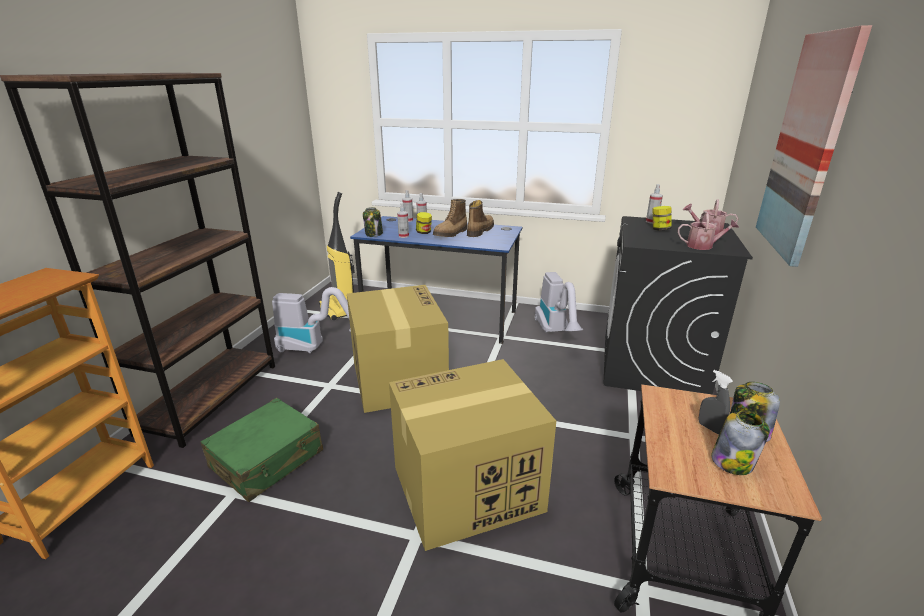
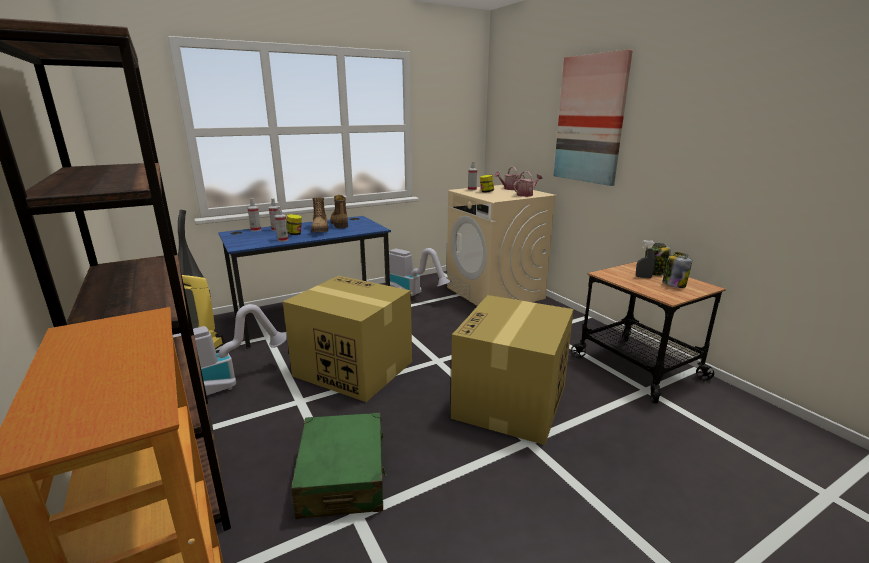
camera: 45 degrees left, 5 degrees down
jar [363,207,383,237] -> none
black washing machine [604,216,753,395] -> beige washing machine [447,185,557,306]

